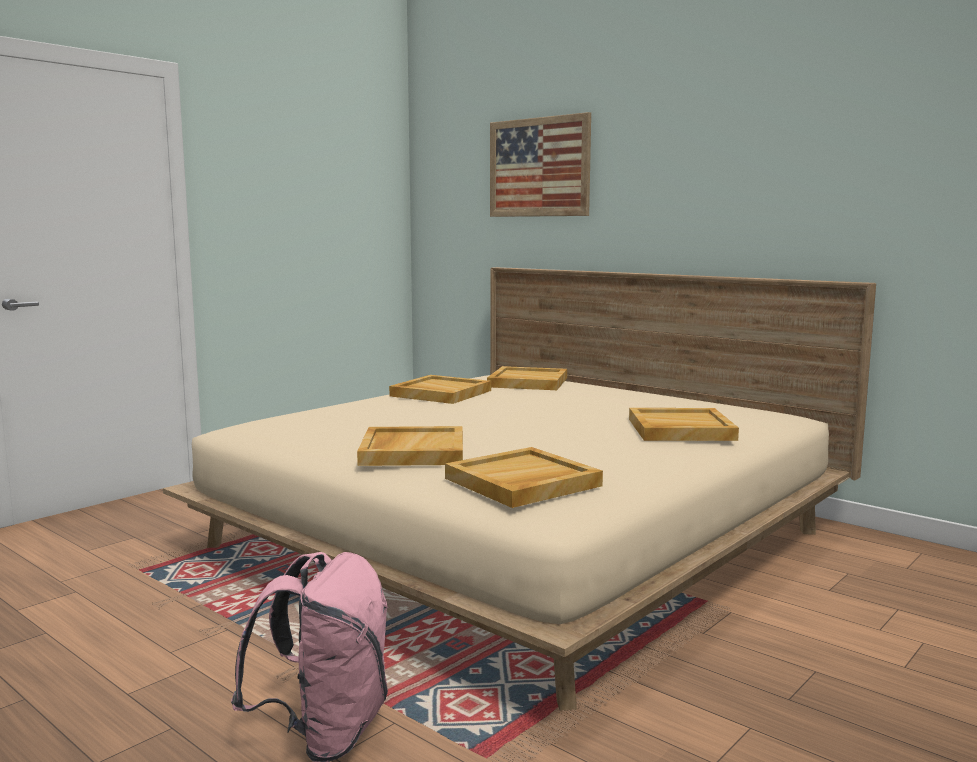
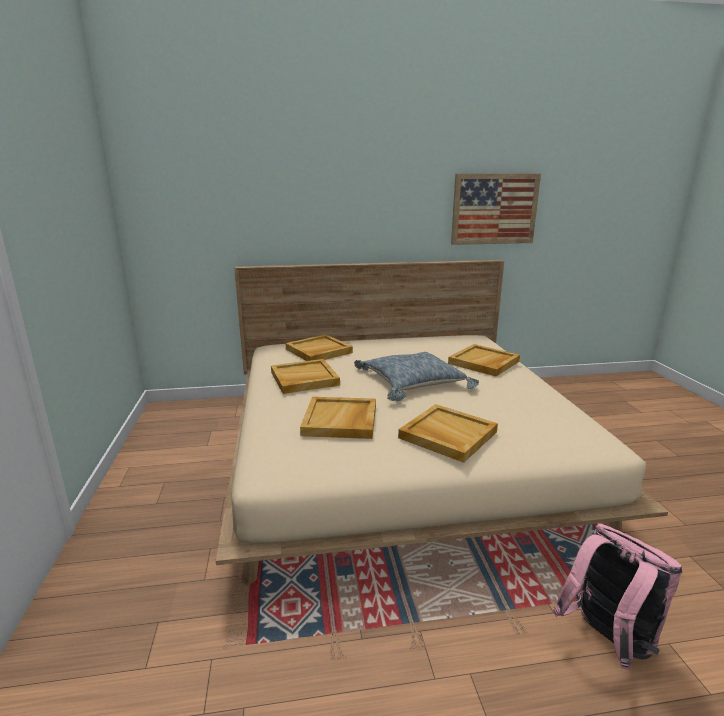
camera: 50 degrees left, 10 degrees up
beige tray [445,447,603,508] -> beige tray moved to [300,397,376,439]
picture [490,112,591,217] -> picture moved to [451,173,541,245]
none -> pillow [354,352,479,401]

